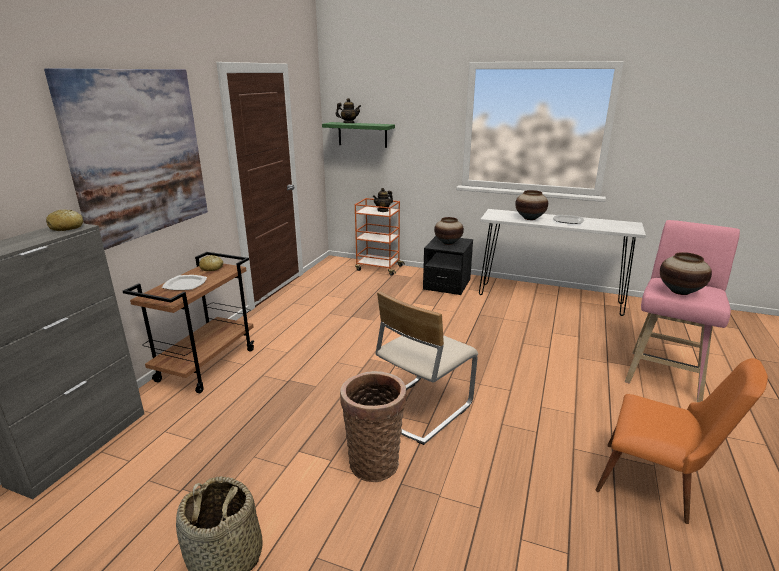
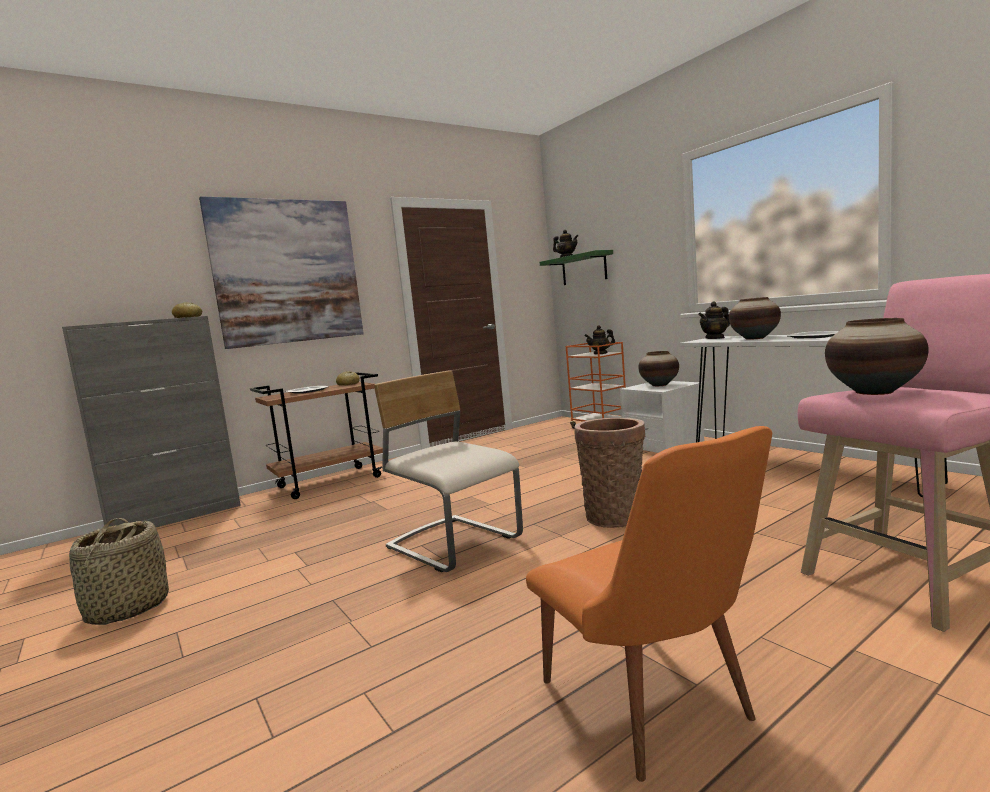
camera: 35 degrees right, 15 degrees down
basket [340,371,407,482] -> basket moved to [575,418,645,528]
beige chair [376,291,478,445] -> beige chair turned 60 degrees clockwise [374,371,523,572]
black nightstand [423,236,473,295] -> white nightstand [620,381,704,453]
none -> teapot [698,301,730,339]

